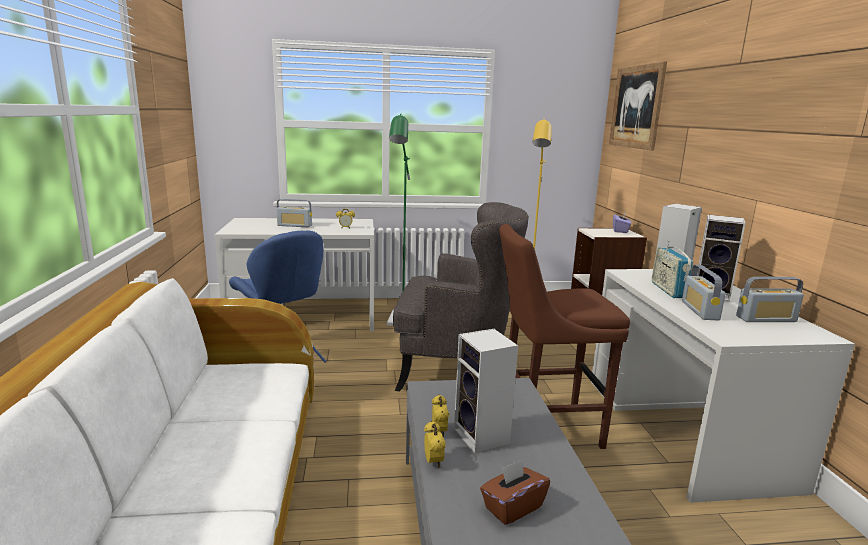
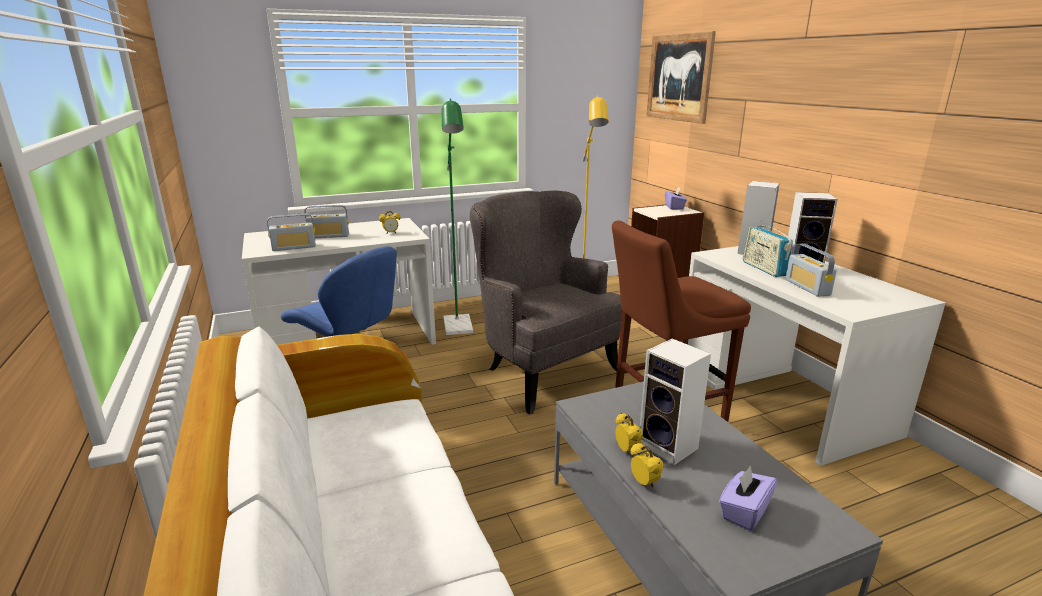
camera: 15 degrees left, 5 degrees up
grey armchair [393,202,529,391] -> grey armchair turned 120 degrees counterclockwise [470,191,622,415]
brown tissue box [480,459,550,525] -> purple tissue box [719,465,777,531]
radio [736,277,804,322] -> radio moved to [267,214,316,251]

